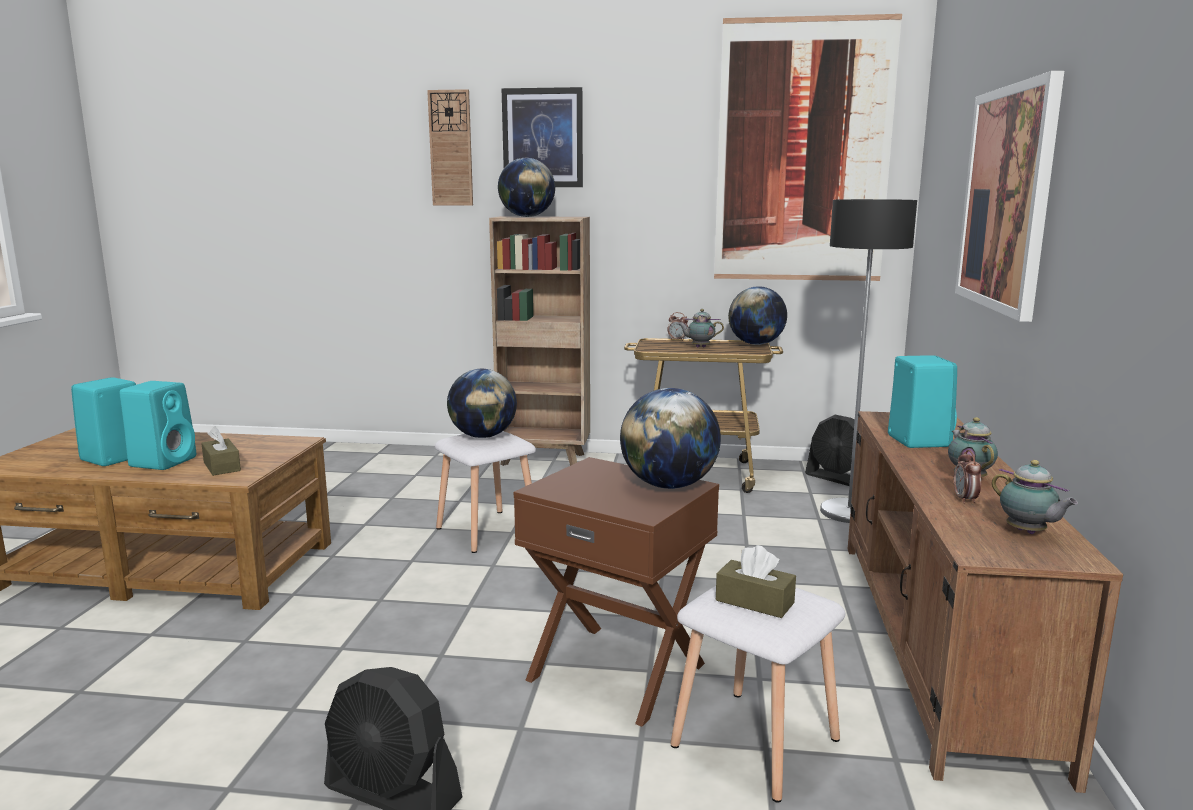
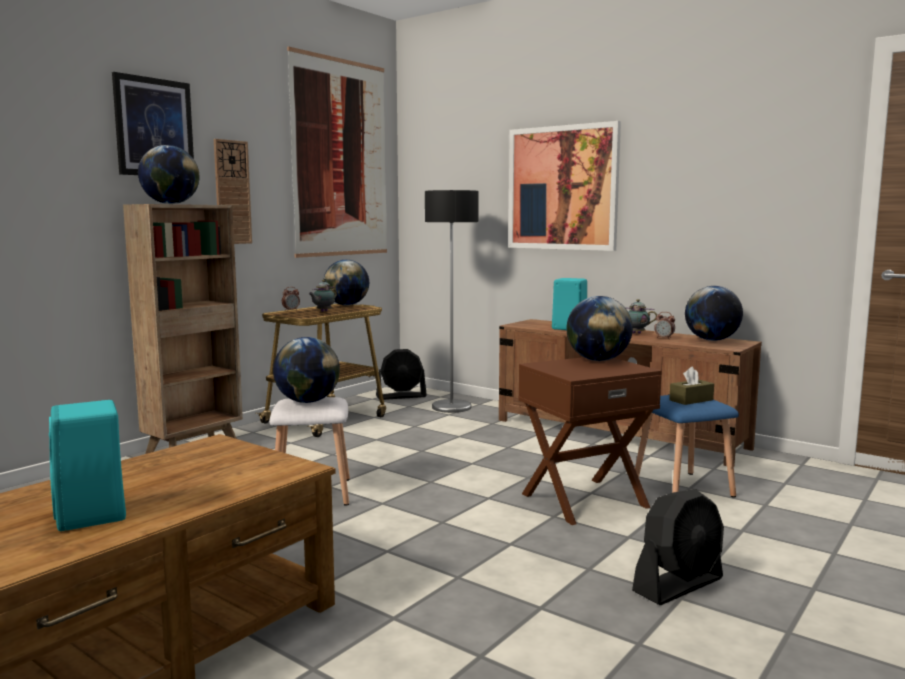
camera: 60 degrees left, 5 degrees down
turquoise speaker [119,381,196,470] -> none
brown tissue box [201,427,241,476] -> none
wall clock [427,89,473,206] -> wall clock moved to [214,139,252,244]
white stool [670,586,846,803] -> blue stool [635,395,739,497]
teapot [992,460,1078,534] -> globe [685,286,743,341]

